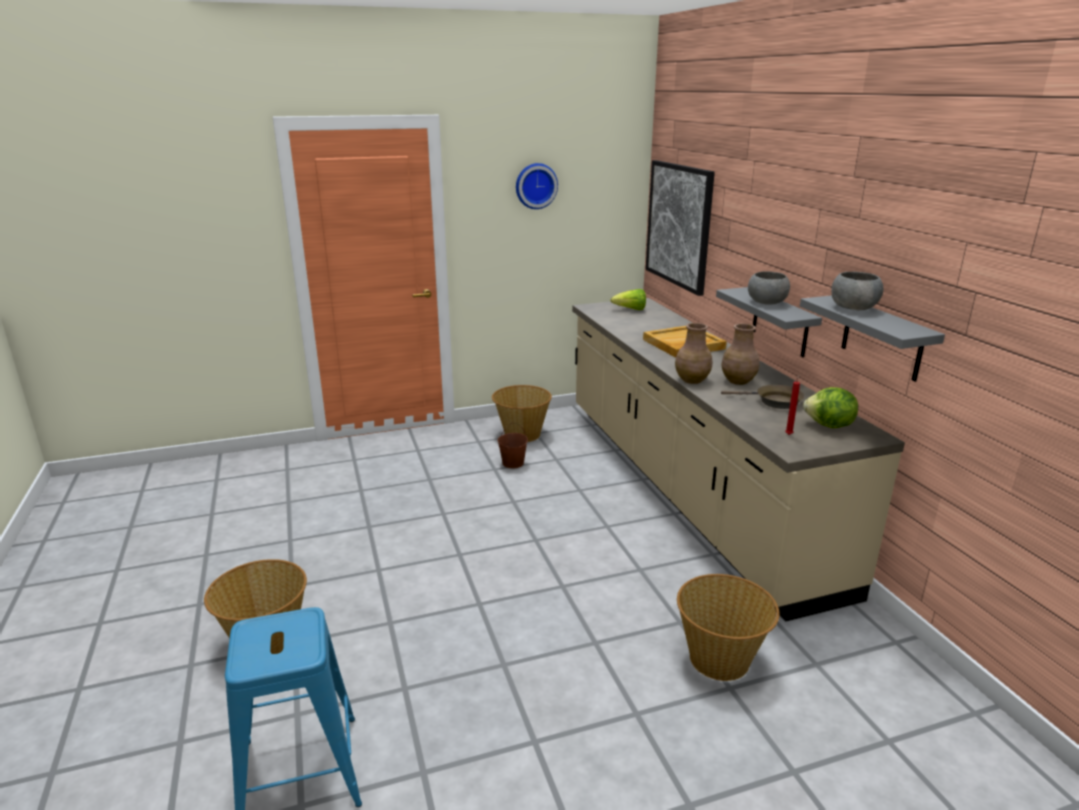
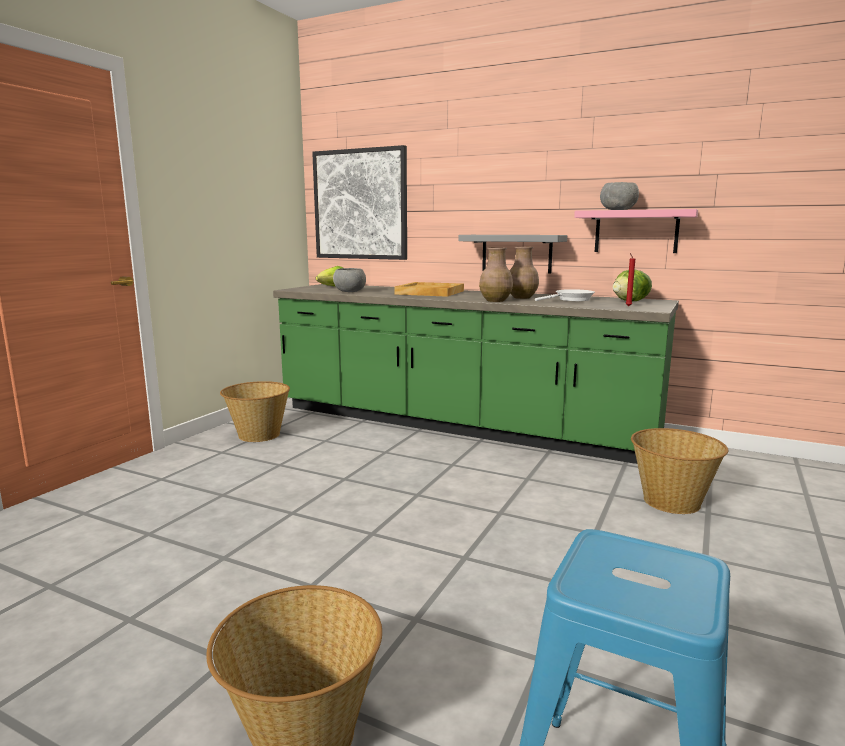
camera: 45 degrees left, 10 degrees down
brown bucket [498,423,528,468] -> none
wall clock [516,163,558,209] -> none
beige counter [572,298,905,622] -> green counter [273,284,679,464]
brown frying pan [721,385,805,409] -> white frying pan [535,289,595,301]
grey bowl [748,271,790,305] -> grey bowl moved to [333,268,366,292]
grey shelf [800,295,945,382] -> pink shelf [574,209,698,253]

